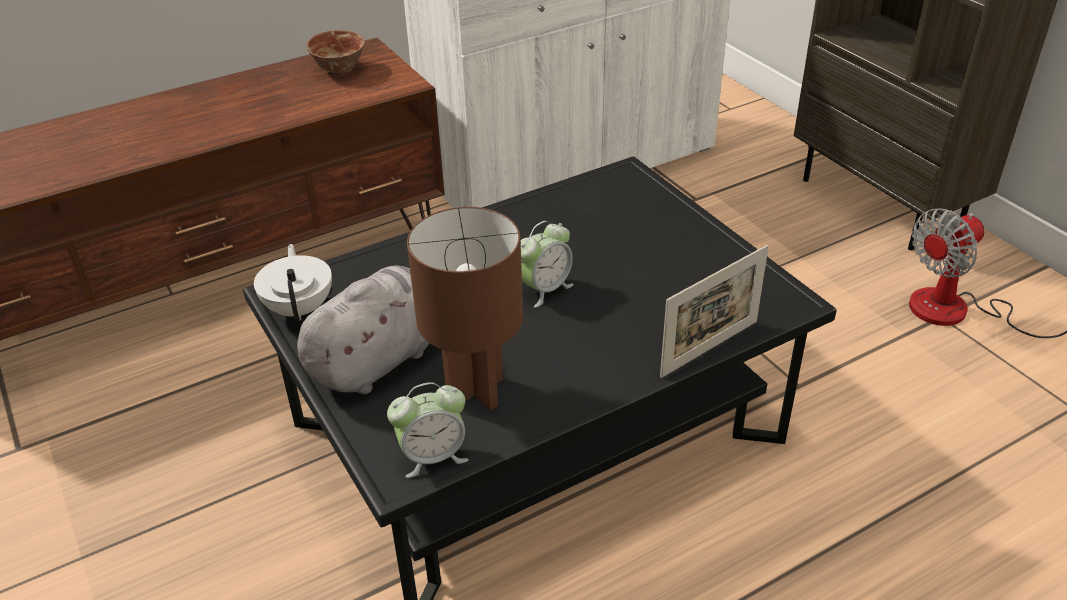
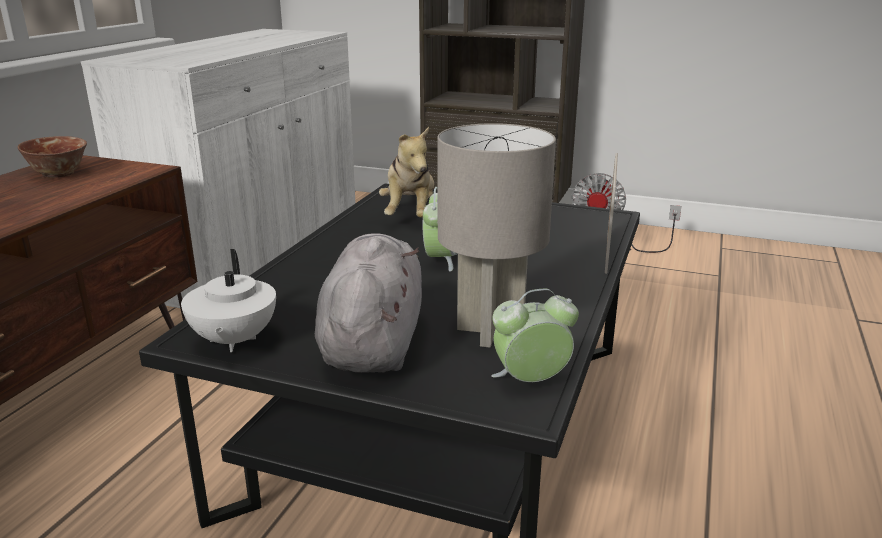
camera: 40 degrees left, 15 degrees down
white teapot [254,244,332,321] -> white teapot turned 135 degrees counterclockwise [181,249,276,352]
alarm clock [387,382,469,478] -> alarm clock turned 135 degrees counterclockwise [491,289,579,382]
brown table lamp [407,207,523,410] -> grey table lamp [437,123,556,347]
none -> plush toy [379,127,434,218]

